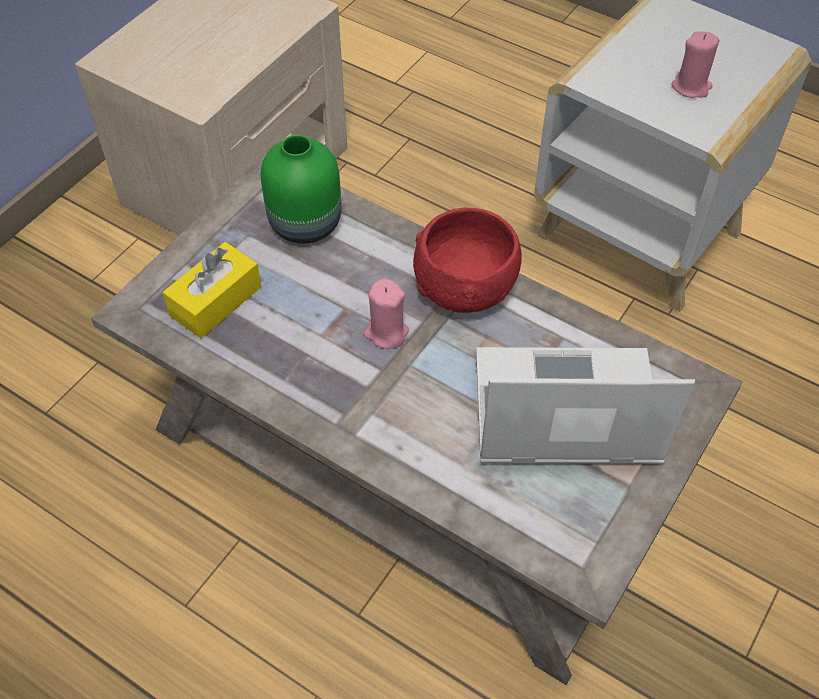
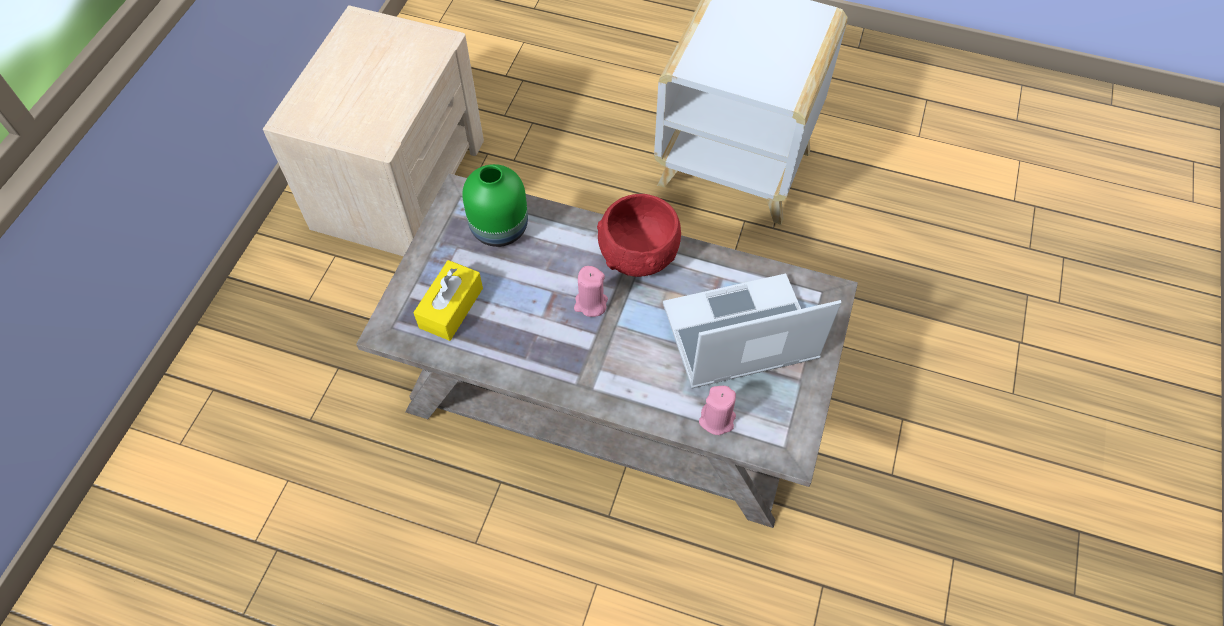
camera: 15 degrees left, 5 degrees up
pink candle [671,32,719,98] -> pink candle moved to [699,386,736,435]

